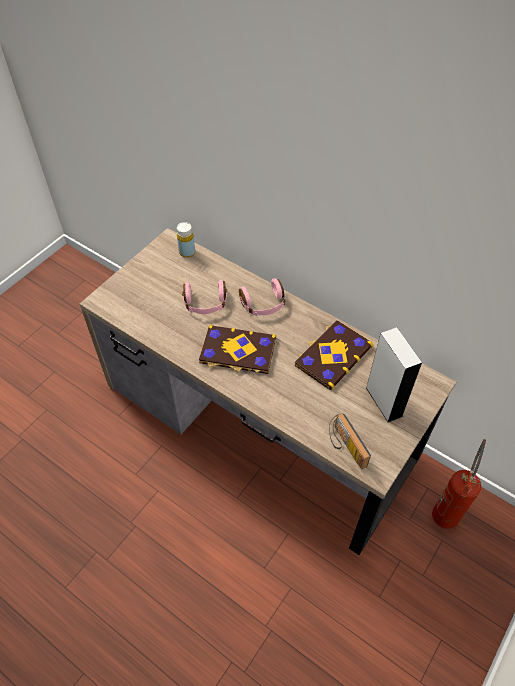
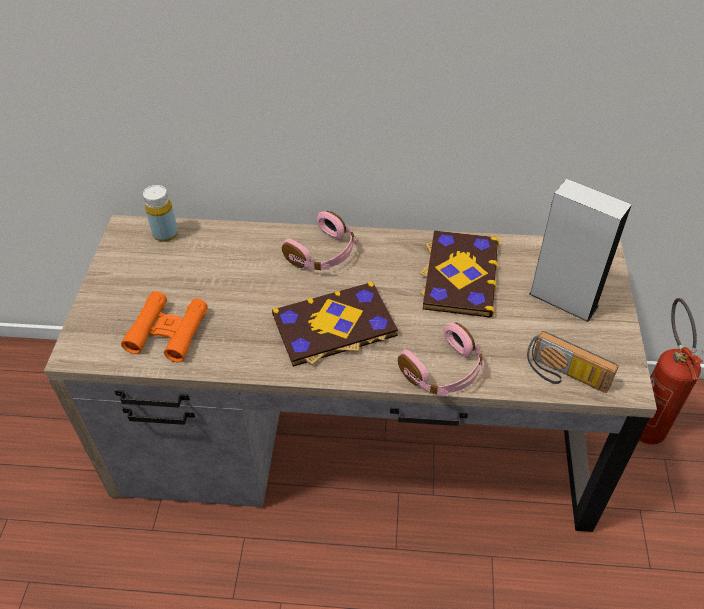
camera: 30 degrees left, 5 degrees down
pink headphones [182,280,227,314] -> pink headphones moved to [398,322,484,396]
none -> orange binoculars [121,291,208,362]

